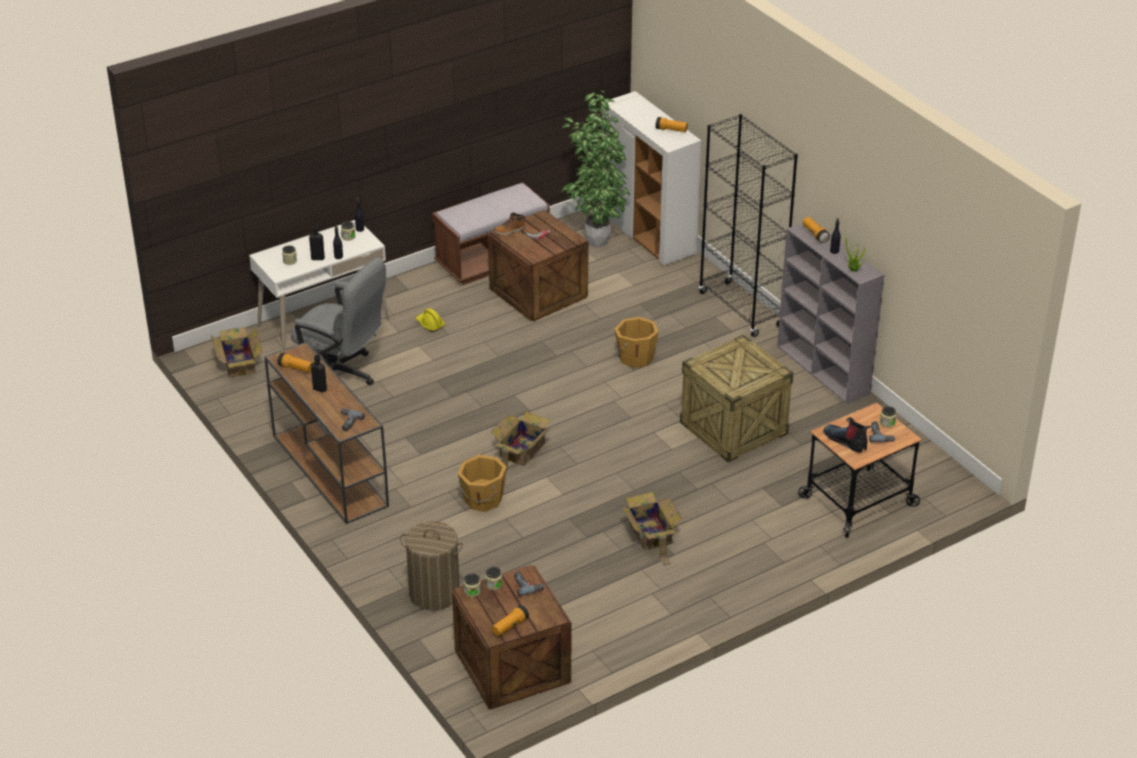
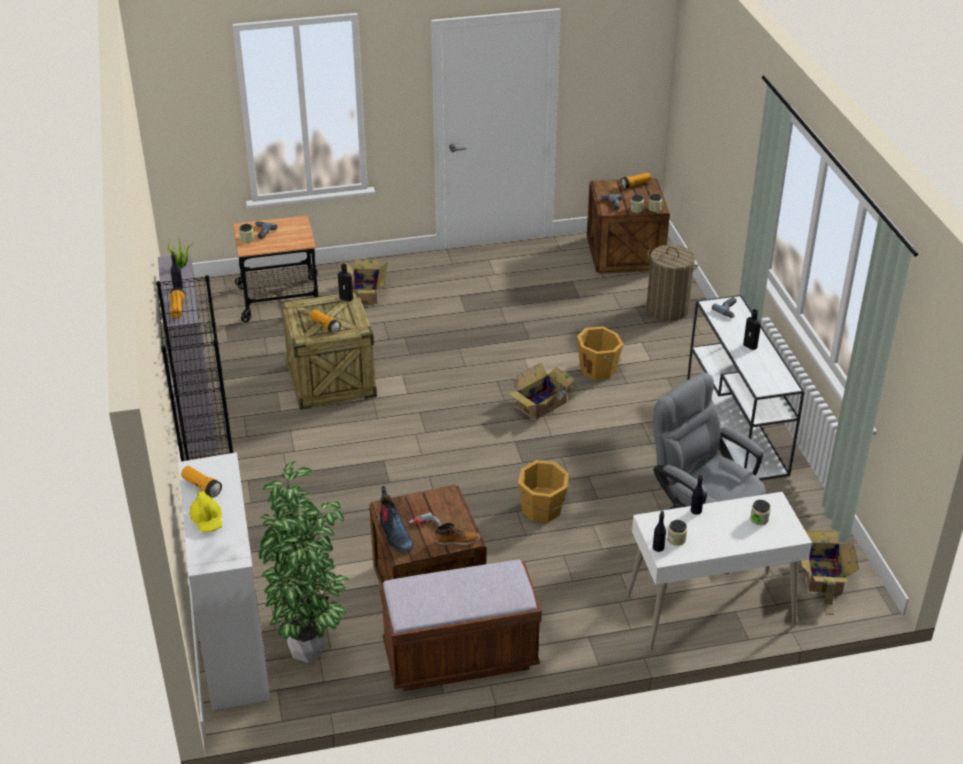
camera: 160 degrees left, 0 degrees up
brown console table [264,342,389,524] -> white console table [687,295,805,480]
flashlight [277,353,312,373] -> flashlight moved to [310,309,341,334]
black bottle [309,226,325,260] -> black bottle moved to [338,264,353,301]
yellow hard hat [416,308,445,332] -> yellow hard hat moved to [190,491,222,532]
orange bucket [614,317,658,368] -> orange bucket moved to [518,460,570,523]
cardboard box [621,492,682,566] -> cardboard box moved to [344,259,388,304]
boot [823,417,871,453] -> boot moved to [380,486,414,552]

